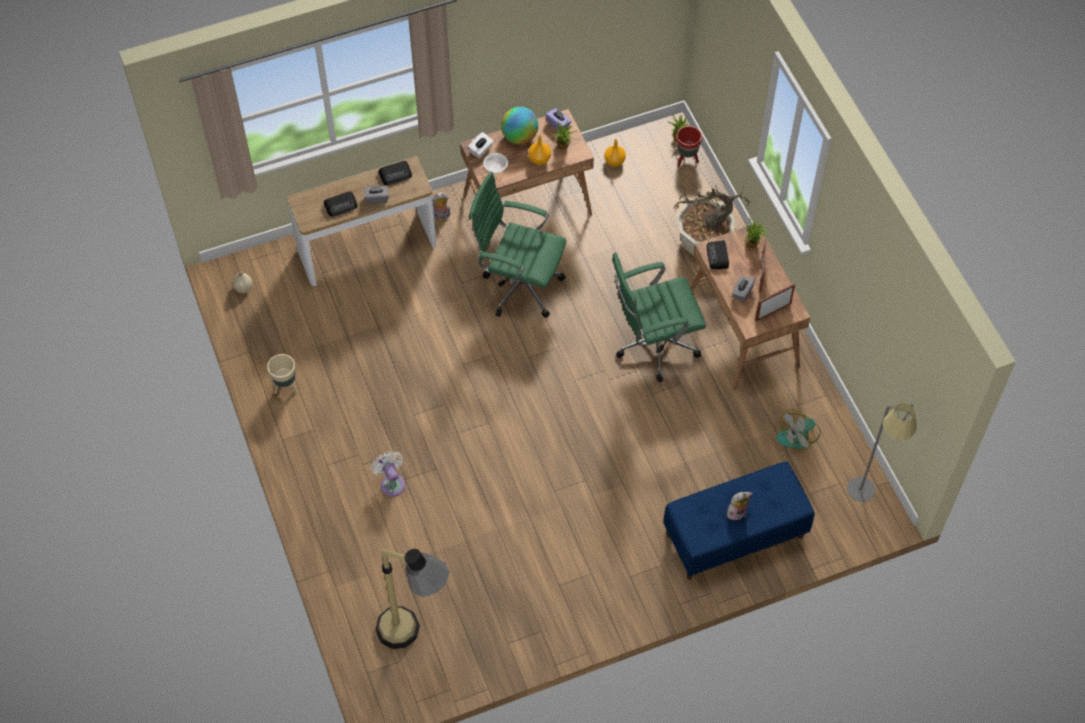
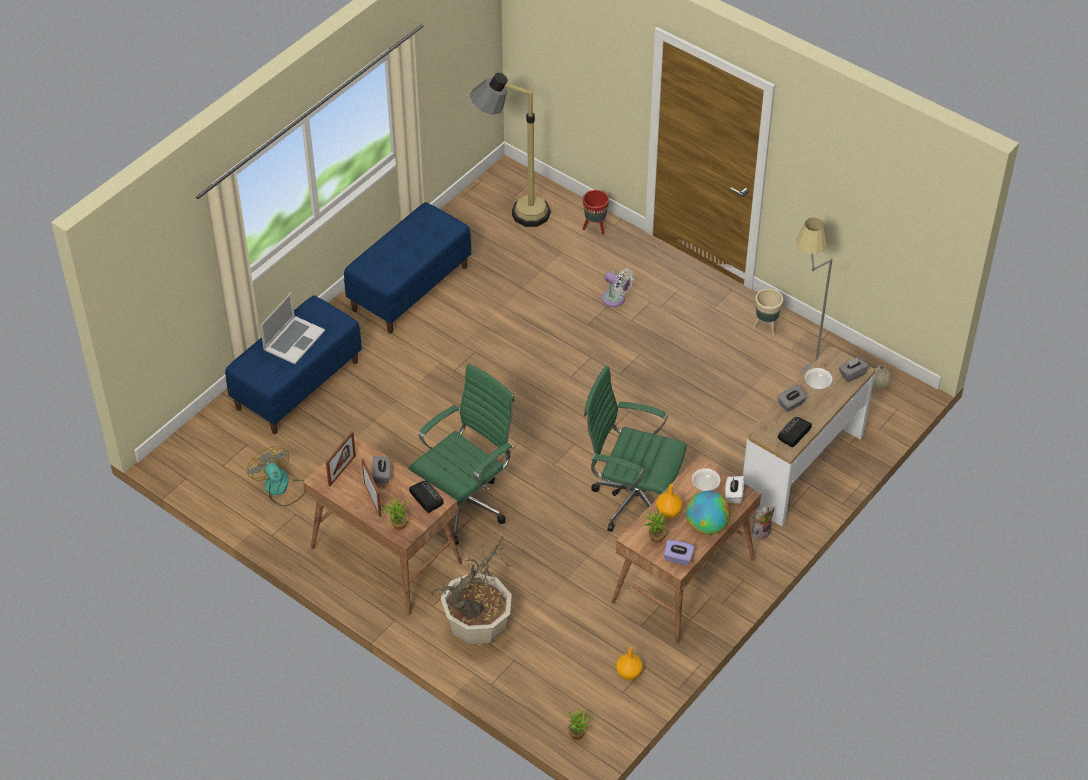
camera: 150 degrees right, 10 degrees down
radio [324,191,358,217] -> bowl [805,368,832,390]
green office chair [469,172,566,318] -> green office chair turned 150 degrees counterclockwise [584,366,687,532]
red planter [677,126,702,167] -> red planter moved to [583,190,609,235]
plush toy [727,492,753,520] -> laptop [260,292,325,364]
fan [776,409,821,451] -> fan turned 60 degrees counterclockwise [247,446,304,507]
grey floor lamp [847,403,917,502] -> grey floor lamp moved to [796,218,832,376]
none -> blue bench [344,202,471,333]
none -> grey tissue box [839,357,869,382]

